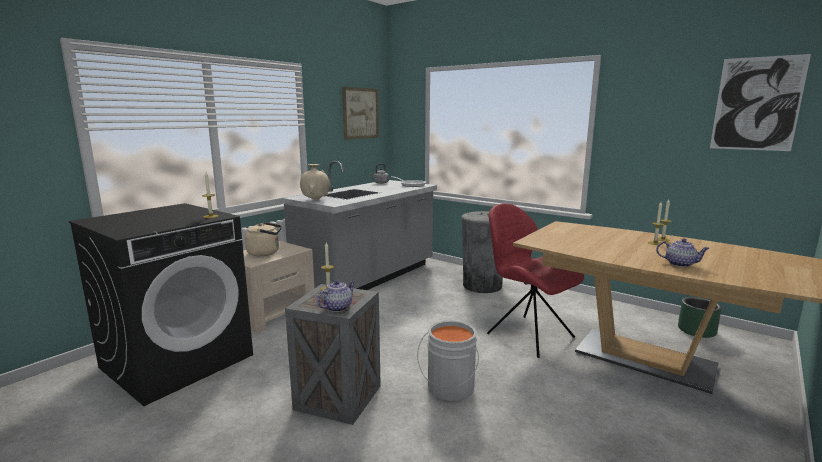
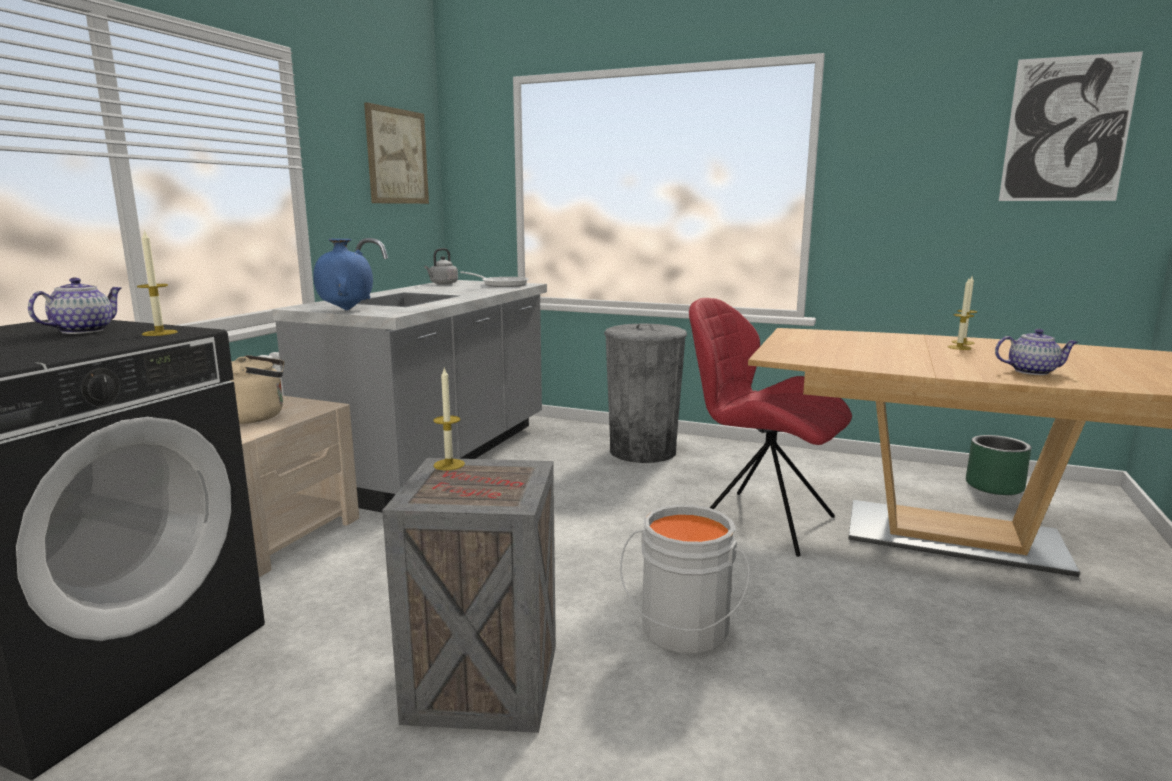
camera: 15 degrees left, 0 degrees up
beige vase [300,164,330,201] -> blue vase [313,239,373,310]
teapot [317,280,355,312] -> teapot moved to [28,277,122,334]

